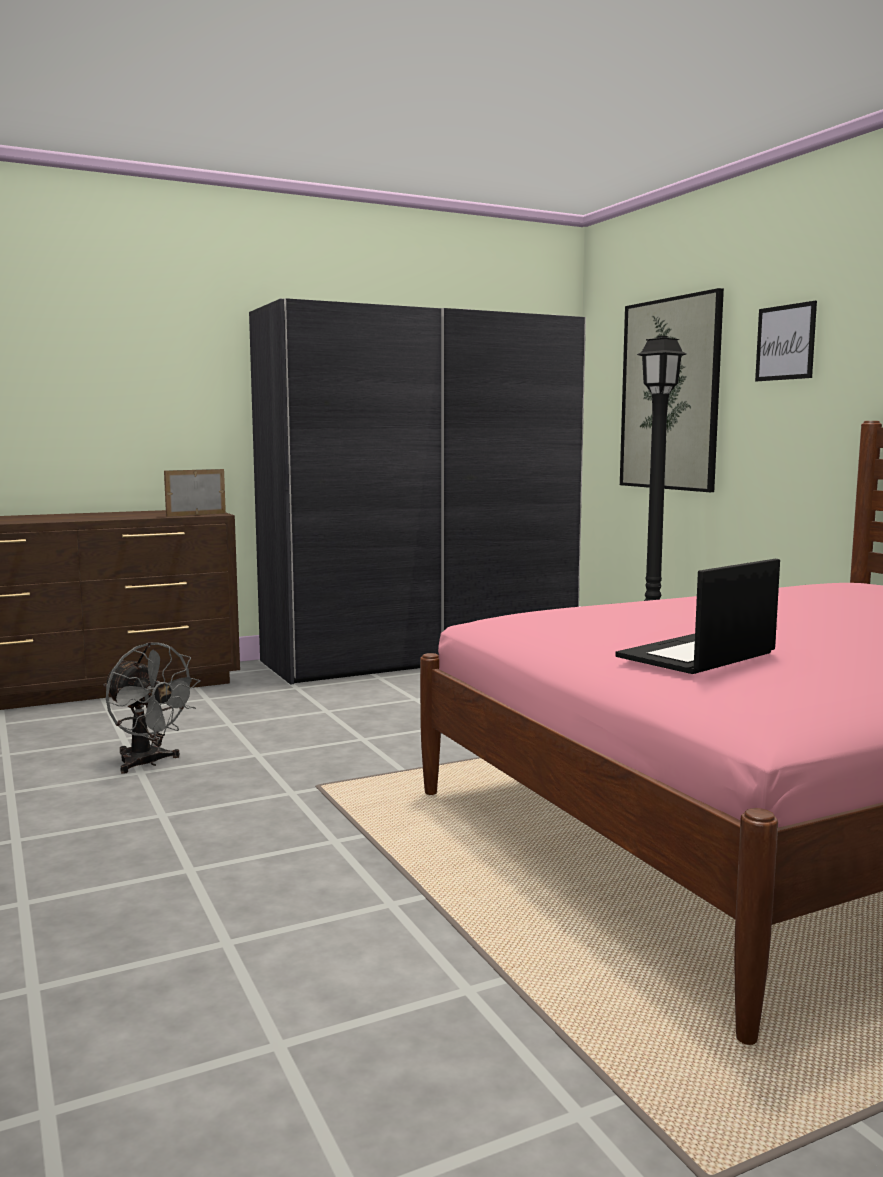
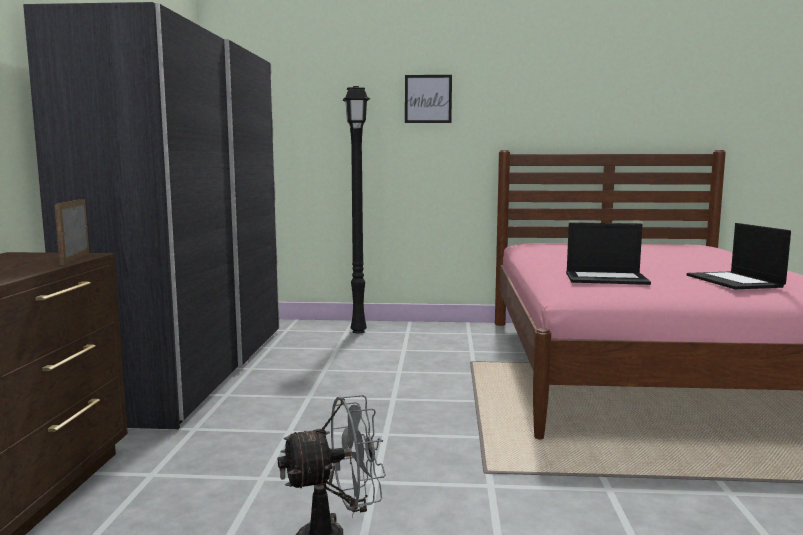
camera: 60 degrees left, 0 degrees up
picture [620,288,724,492] -> none
none -> laptop [566,222,651,285]

